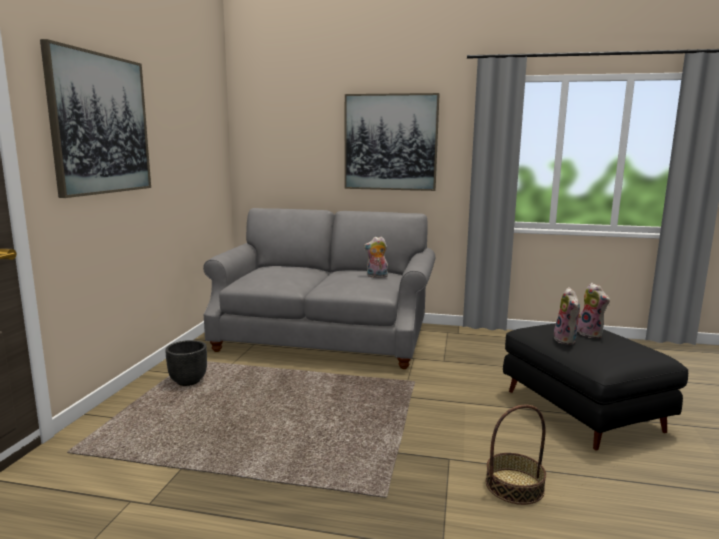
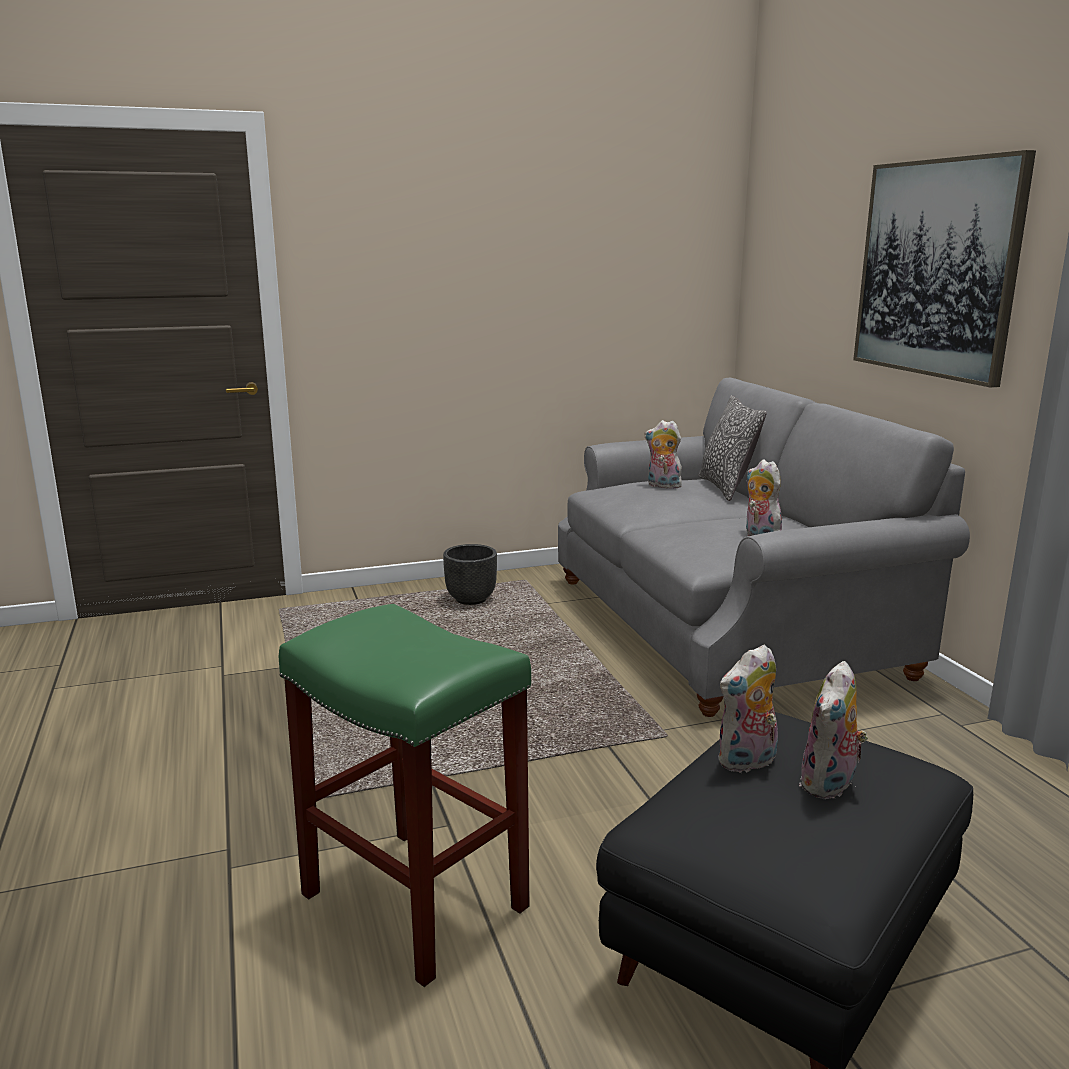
camera: 60 degrees right, 5 degrees up
picture [40,39,151,198] -> none
basket [486,404,546,505] -> green stool [279,604,531,987]
none -> plush toy [644,420,685,489]
none -> pillow [698,395,767,501]

